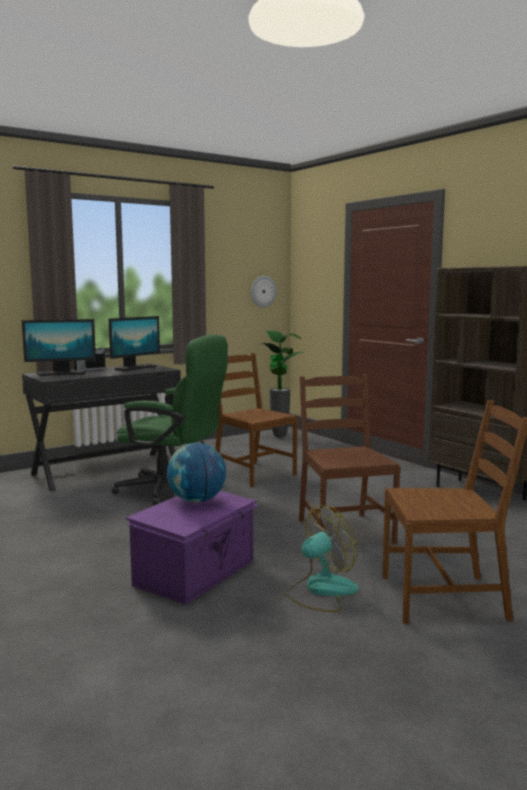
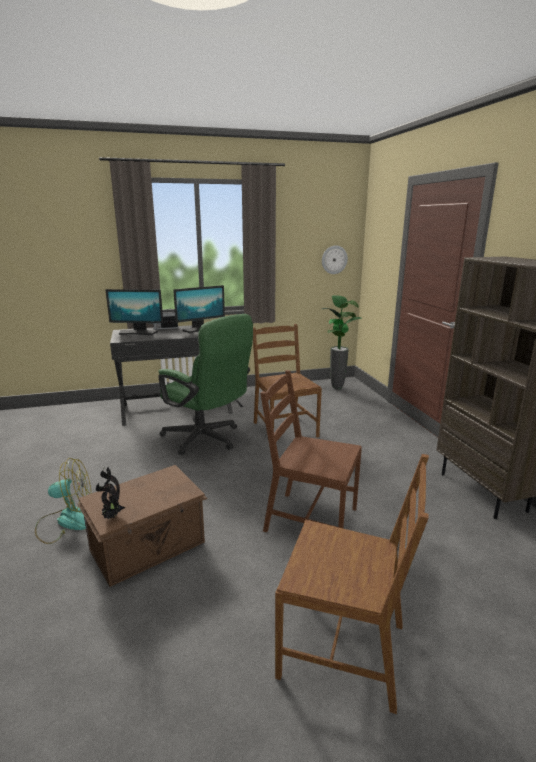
camera: 20 degrees right, 10 degrees up
purple storage box [126,491,259,604] -> brown storage box [77,465,208,587]
globe [167,443,226,502] -> none
fan [286,505,359,612] -> fan moved to [35,458,91,544]
brown chair [299,374,400,545] -> brown chair turned 75 degrees counterclockwise [260,370,362,532]
none -> potted plant [96,467,125,519]

